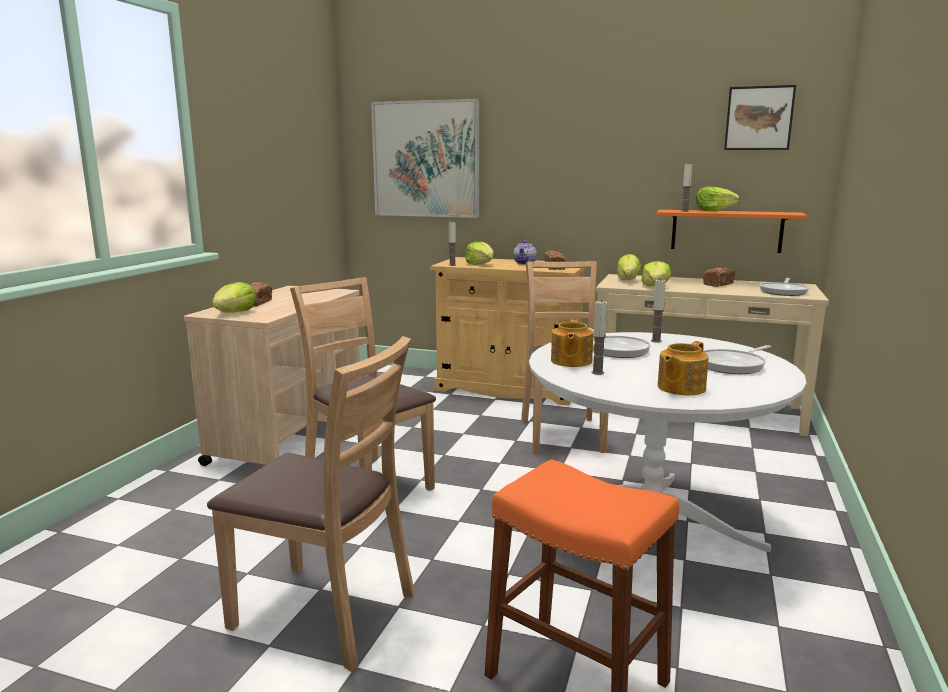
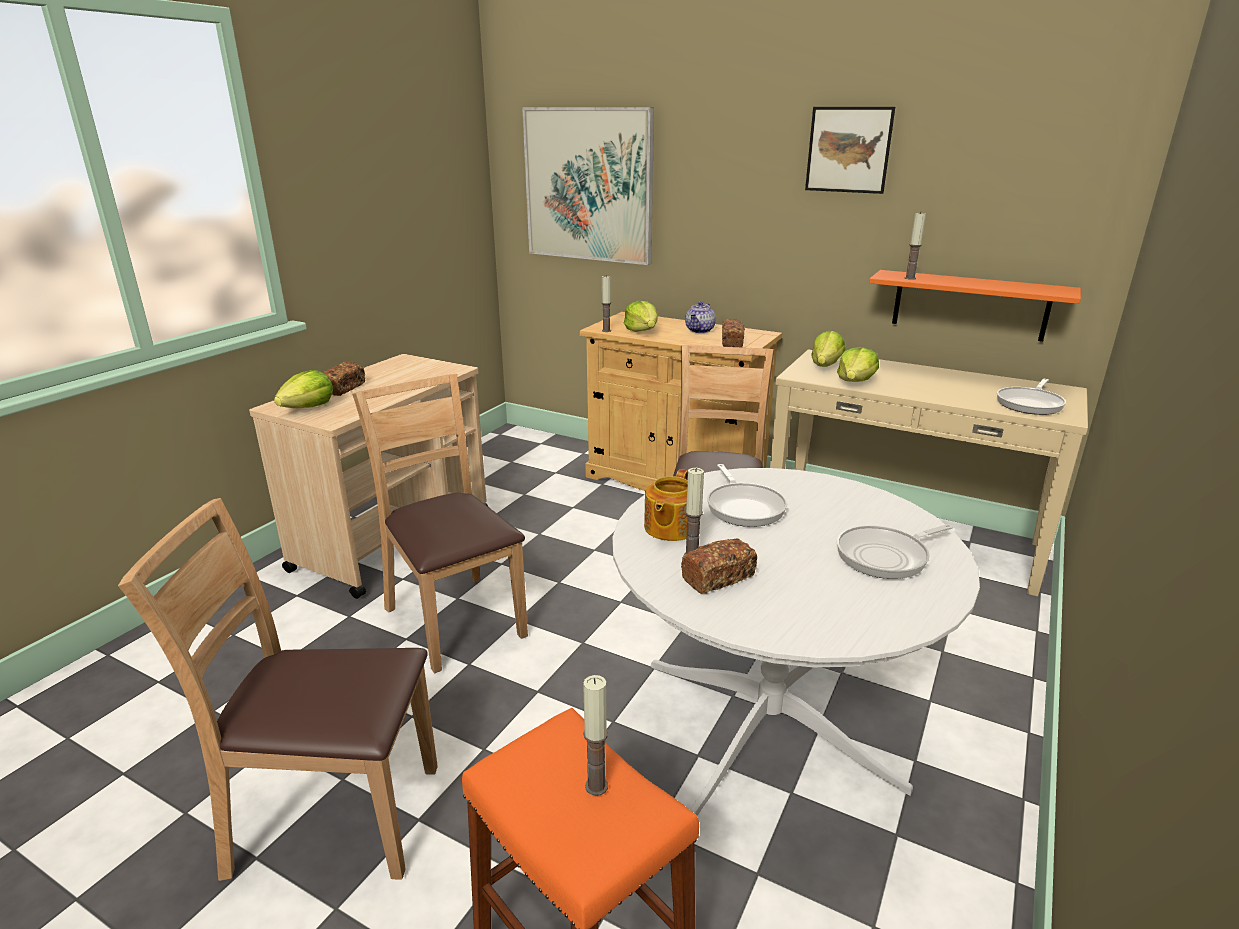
camera: 10 degrees right, 10 degrees up
brown chair [207,336,415,672] -> brown chair turned 150 degrees clockwise [118,498,438,881]
candle [651,279,666,343] -> candle moved to [583,675,608,796]
teapot [658,341,709,395] -> none
lettuce [696,186,740,211] -> none
bread [703,268,735,287] -> bread moved to [681,539,757,594]
picture [724,85,796,150] -> picture moved to [805,107,895,194]

